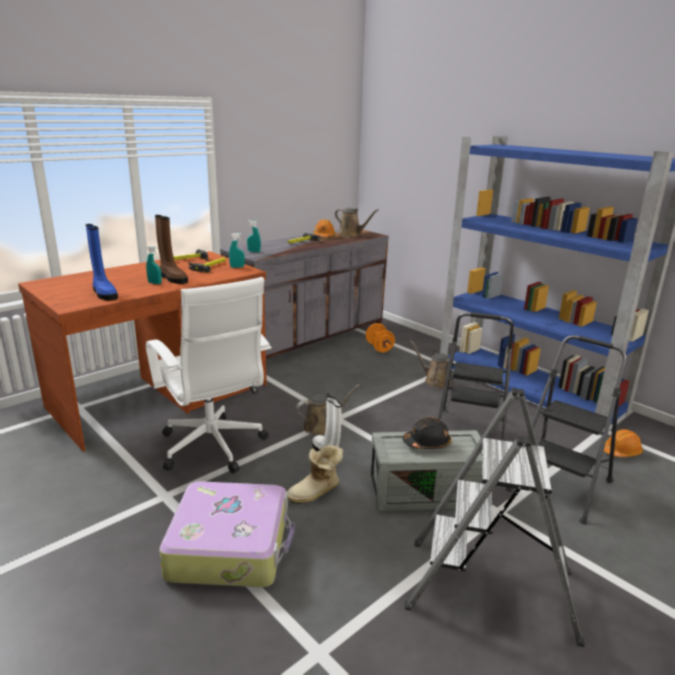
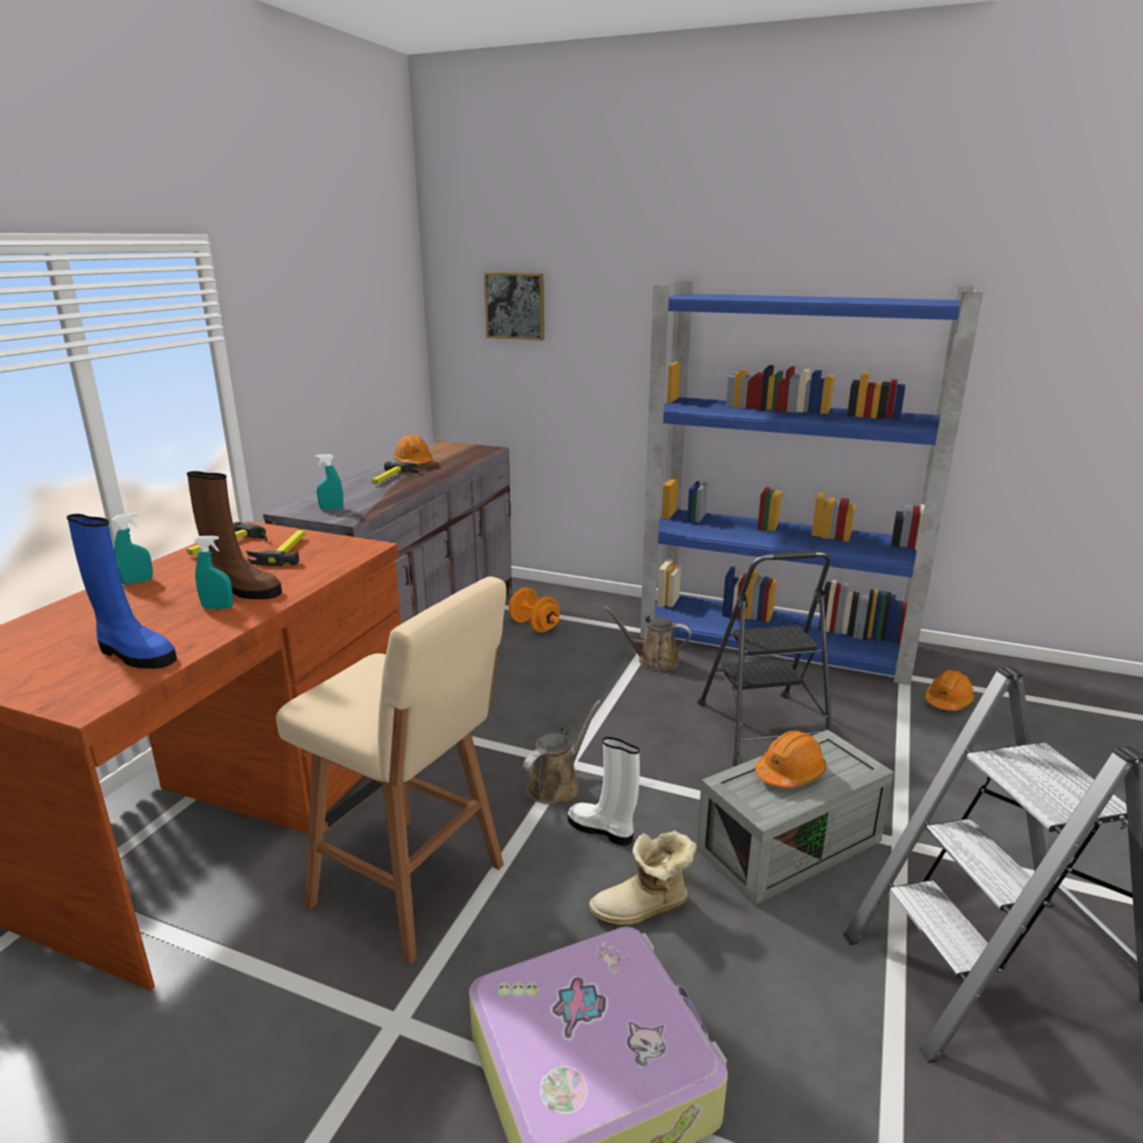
camera: 25 degrees left, 0 degrees up
white office chair [146,277,271,473] -> beige stool [276,576,506,965]
turquoise spray bottle [229,233,245,268] -> turquoise spray bottle moved to [112,513,153,585]
boot [287,444,343,504] -> boot turned 45 degrees clockwise [589,831,697,926]
brown watering can [335,208,379,237] -> none
black hard hat [403,417,451,449] -> orange hard hat [755,730,826,788]
black step ladder [506,335,626,525] -> none
none -> picture [484,272,544,341]

